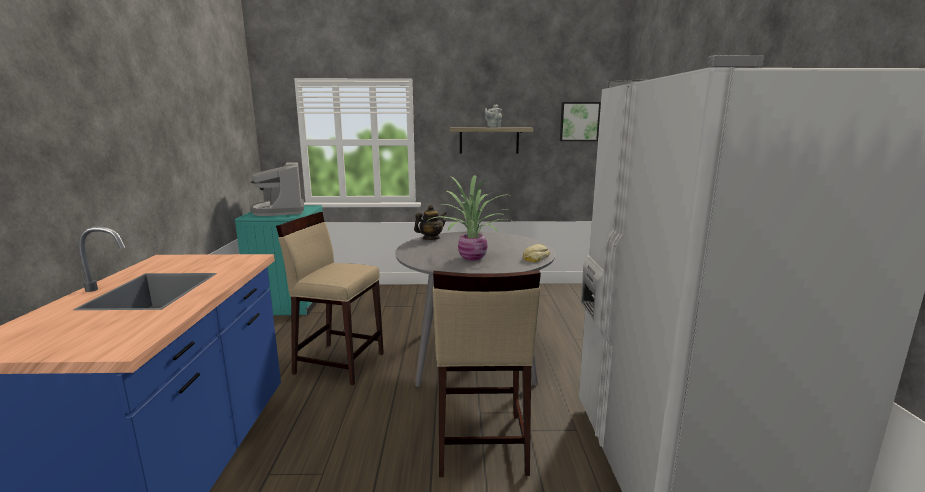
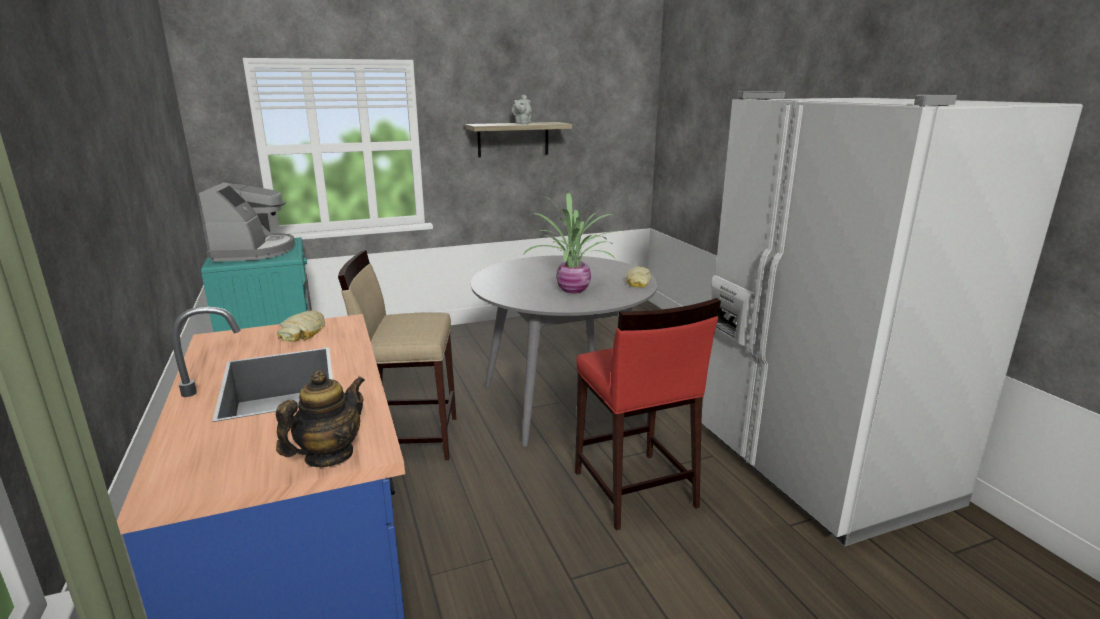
camera: 20 degrees left, 5 degrees up
coffee machine [250,162,304,216] -> coffee machine turned 150 degrees counterclockwise [199,182,295,262]
teapot [414,205,447,240] -> teapot moved to [276,370,365,467]
beige stool [433,270,541,477] -> red stool [575,298,721,530]
picture [560,102,601,141] -> none
none -> bread [277,311,325,342]

